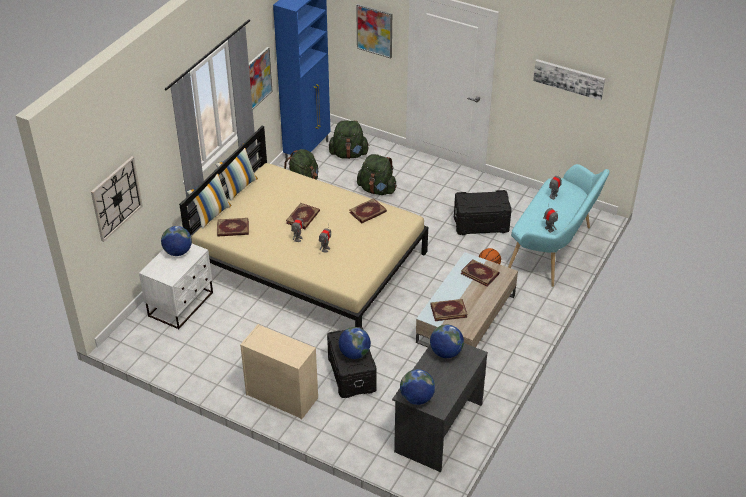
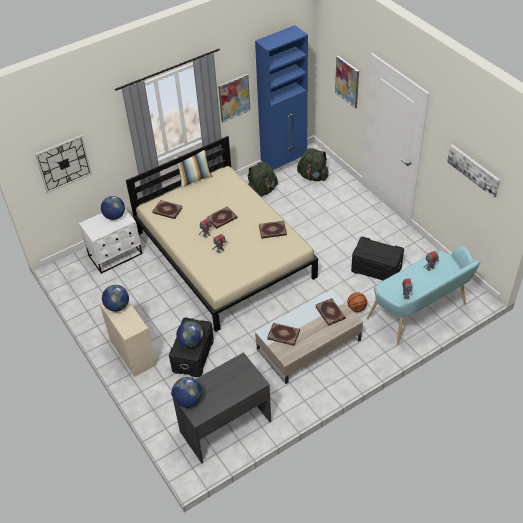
camera: 30 degrees right, 5 degrees up
pillow [187,174,232,229] -> none
green backpack [357,154,397,195] -> none
globe [430,324,464,358] -> globe moved to [102,285,129,312]

